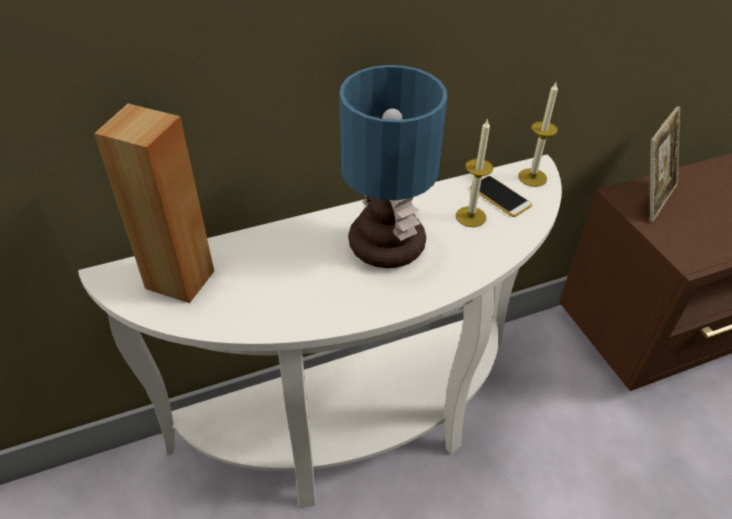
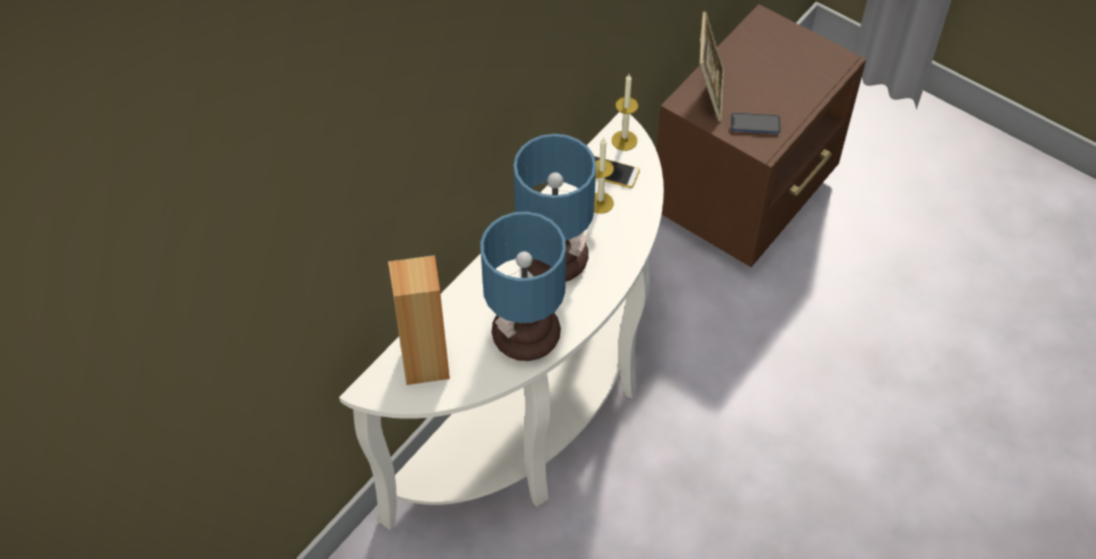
camera: 30 degrees left, 10 degrees up
none -> table lamp [480,212,566,361]
none -> phone [731,113,781,134]

